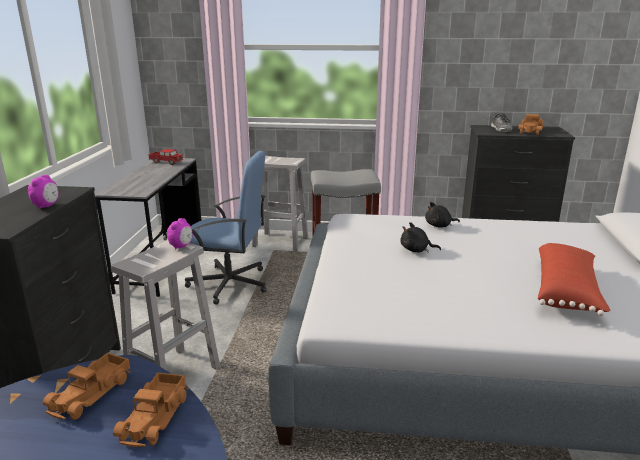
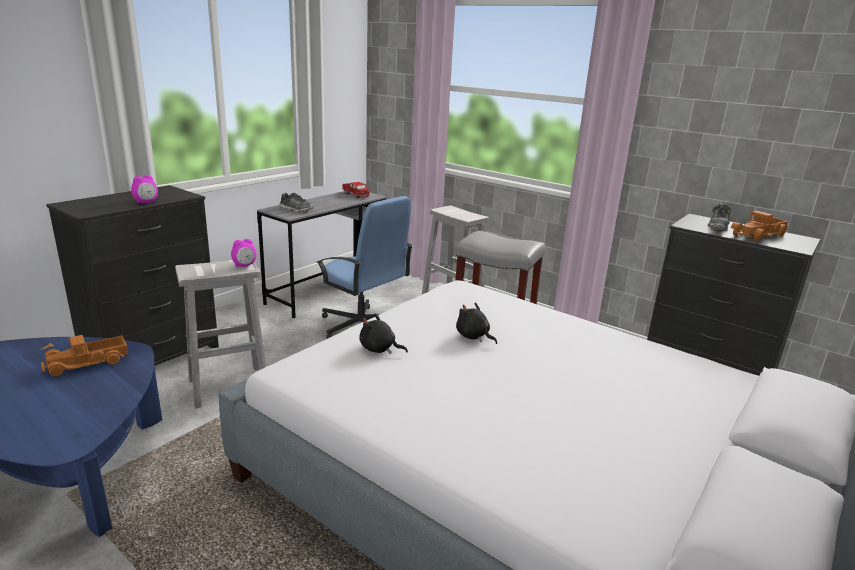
camera: 30 degrees right, 0 degrees up
toy truck [113,372,189,447] -> none
black plush toy [425,202,460,228] -> black plush toy moved to [359,313,408,354]
red pillow [538,243,611,316] -> none
none -> shoe [280,193,314,212]

